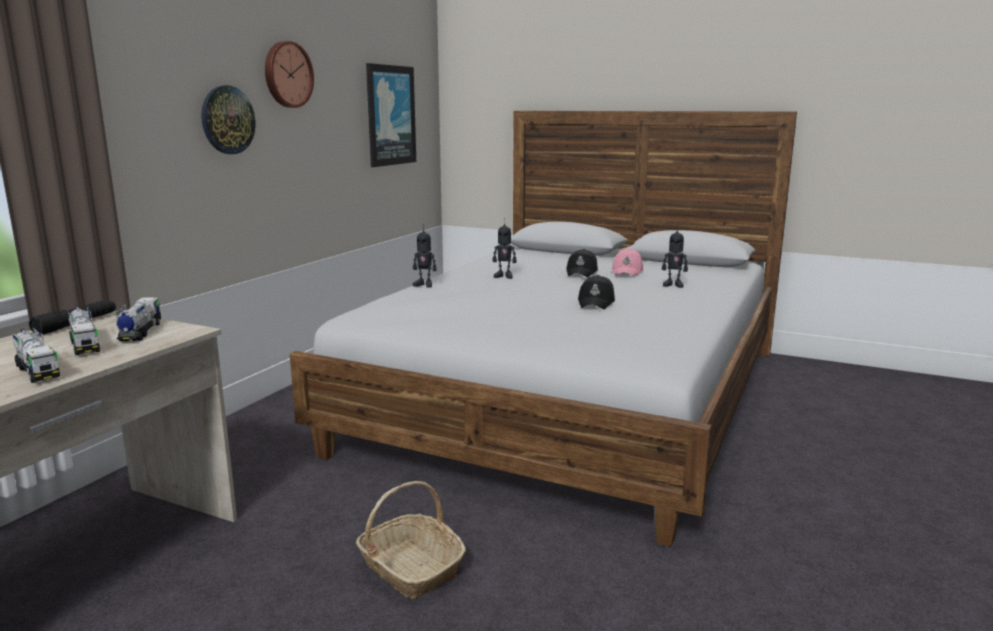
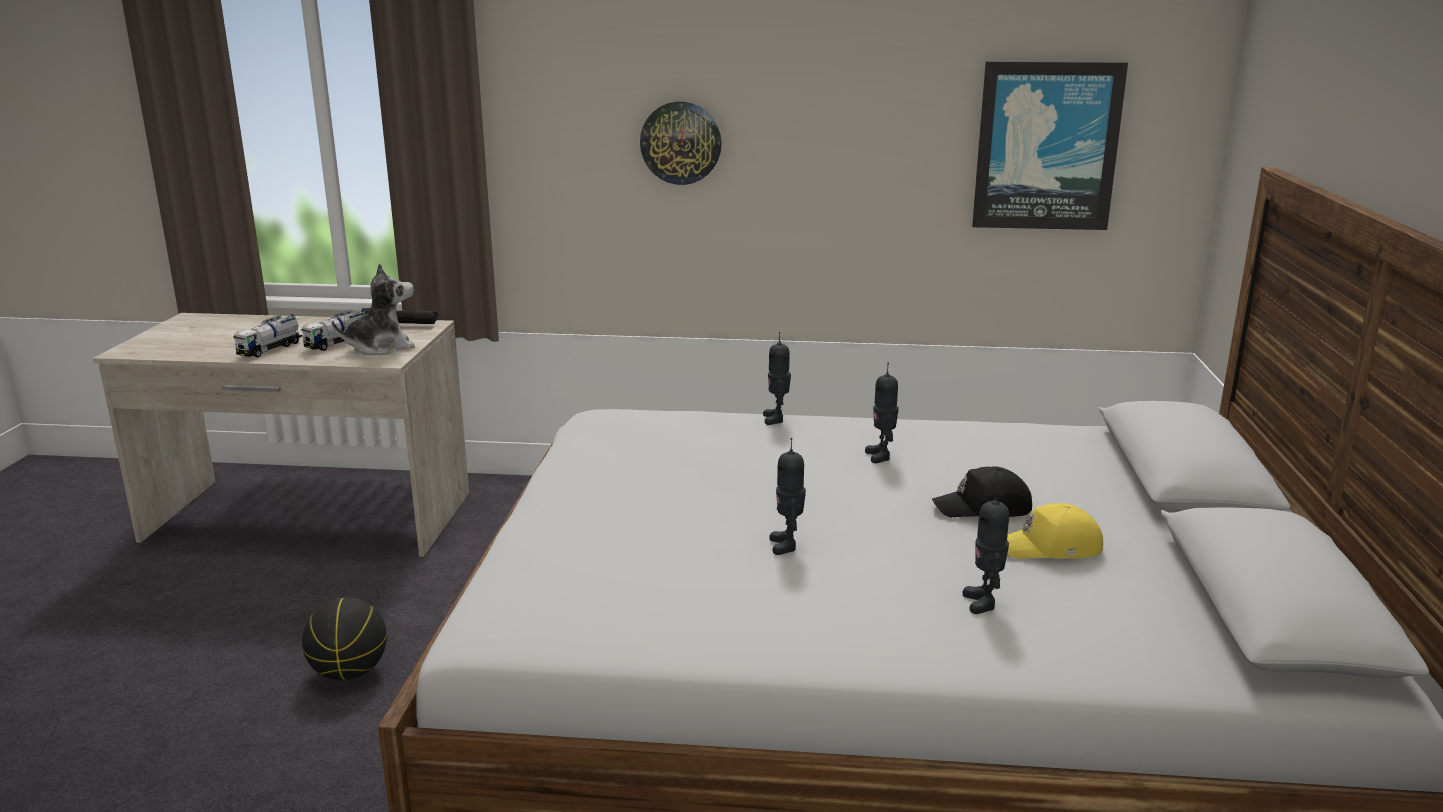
camera: 70 degrees right, 5 degrees up
toy truck [115,297,161,341] -> plush toy [332,263,415,355]
wall clock [265,41,314,108] -> none
basket [356,481,466,599] -> basketball [302,598,387,680]
black cap [578,275,615,309] -> toy robot [769,438,806,555]
pink cap [612,248,643,276] -> yellow cap [1007,503,1103,559]

